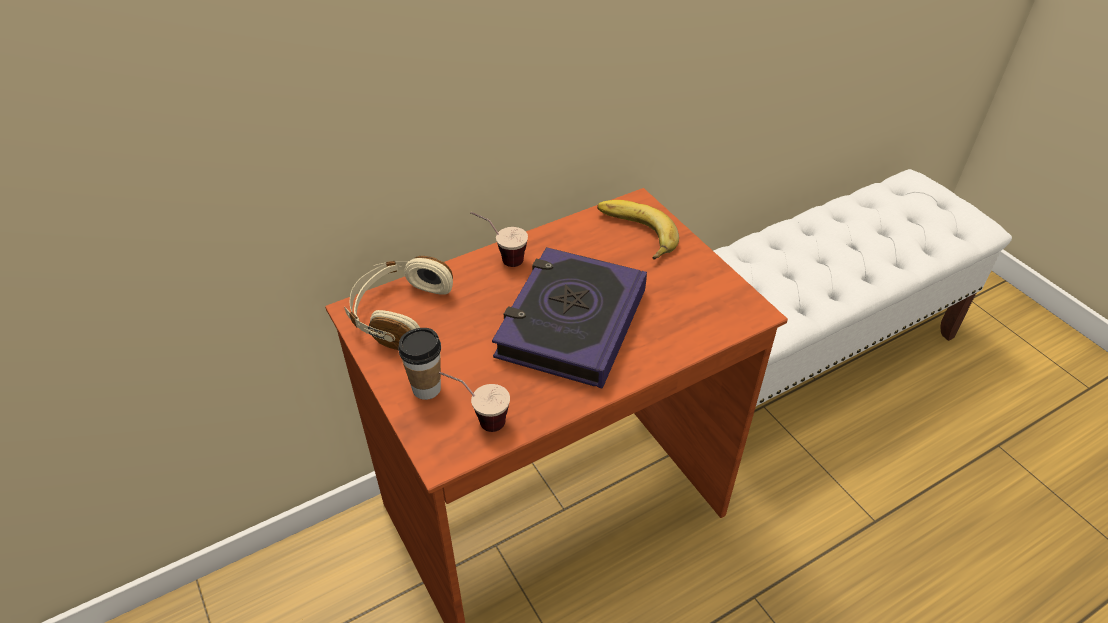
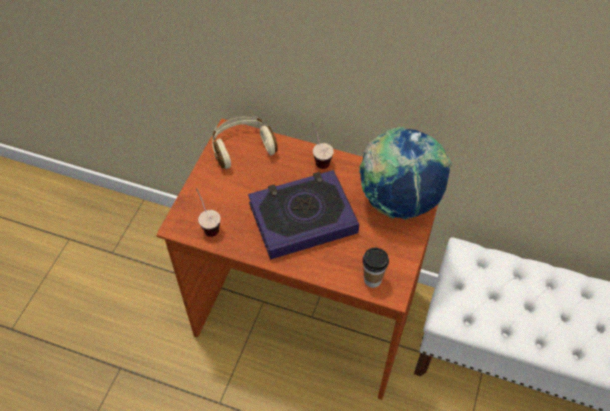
camera: 50 degrees right, 10 degrees up
cup [398,328,441,400] -> cup moved to [363,248,389,288]
banana [597,200,679,260] -> globe [359,127,452,220]

